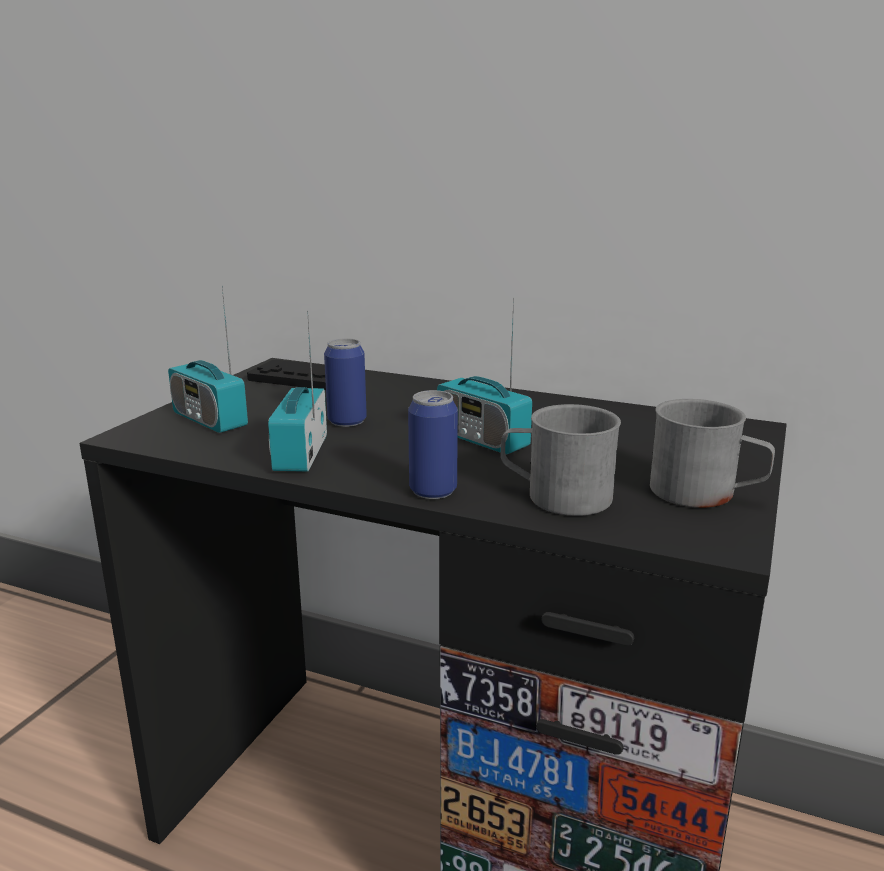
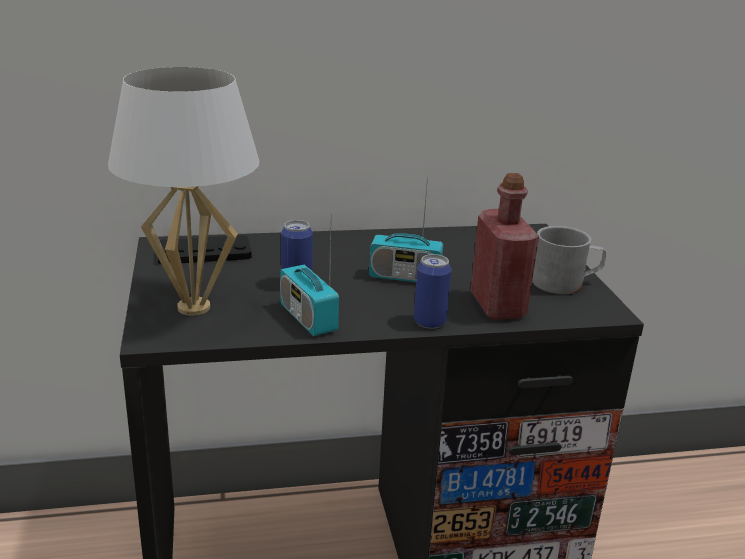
camera: 35 degrees left, 5 degrees up
radio [168,288,248,433] -> white table lamp [108,67,260,316]
grey mug [501,404,621,516] -> red bottle [471,173,539,320]

